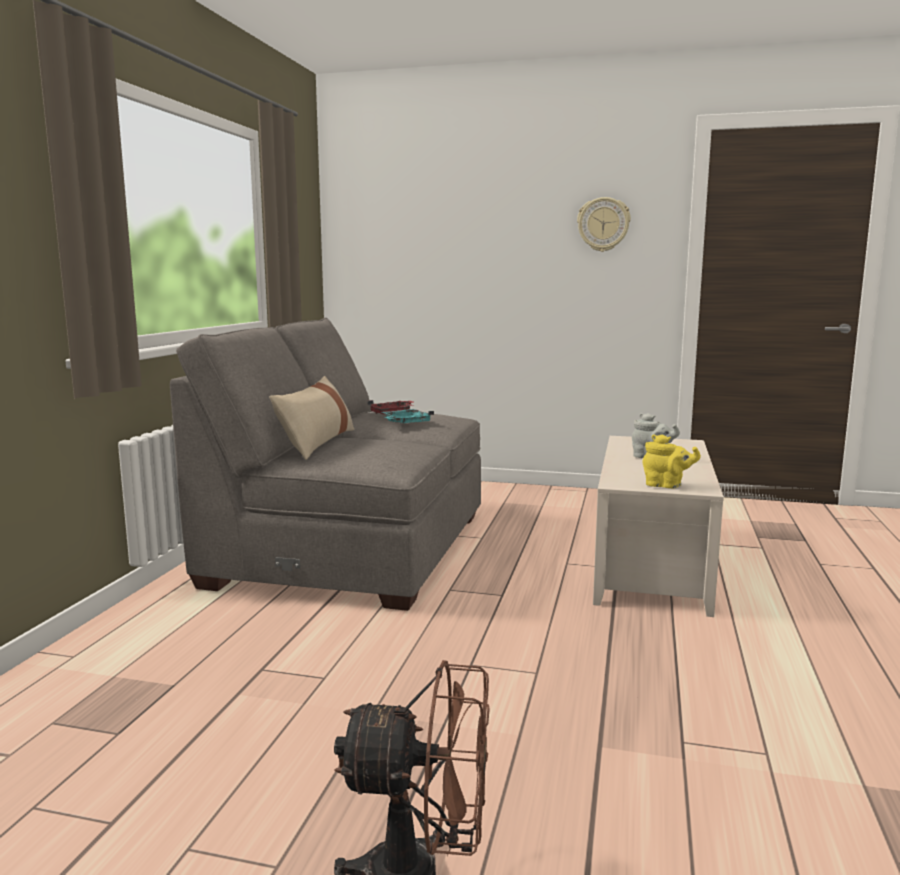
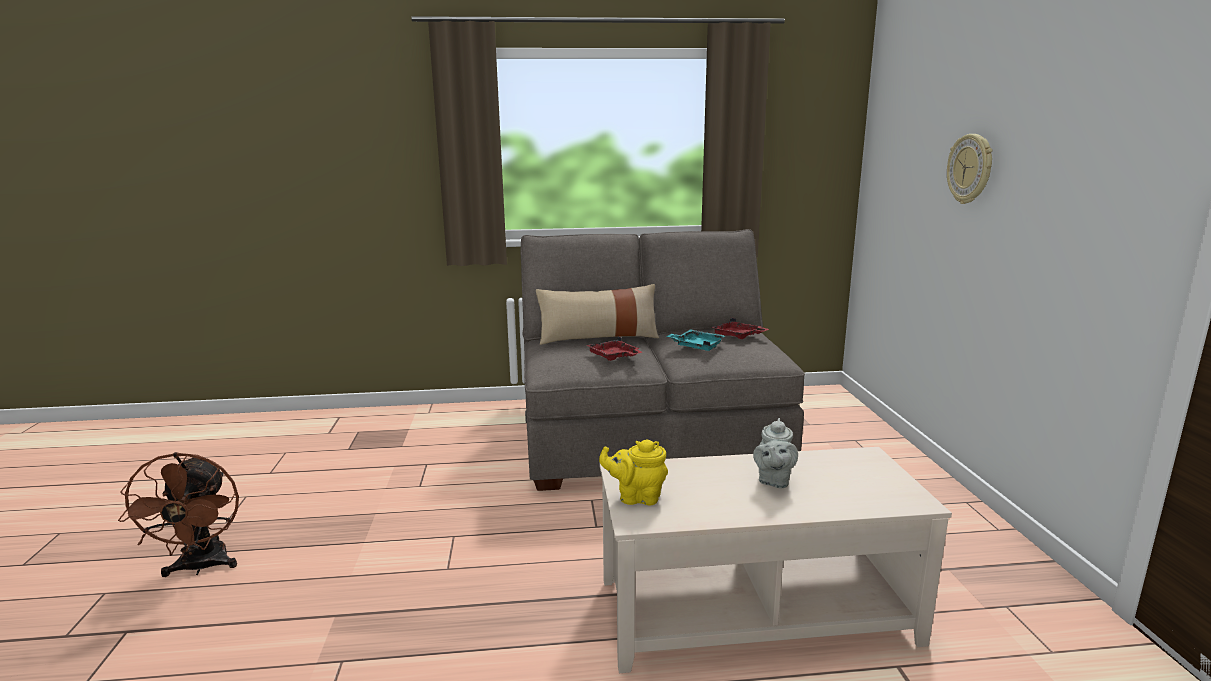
camera: 70 degrees right, 5 degrees up
wall clock [577,197,631,252] -> wall clock moved to [947,134,992,204]
yellow teapot [642,434,701,488] -> yellow teapot turned 90 degrees clockwise [599,440,668,505]
none -> red tray [586,336,642,361]

